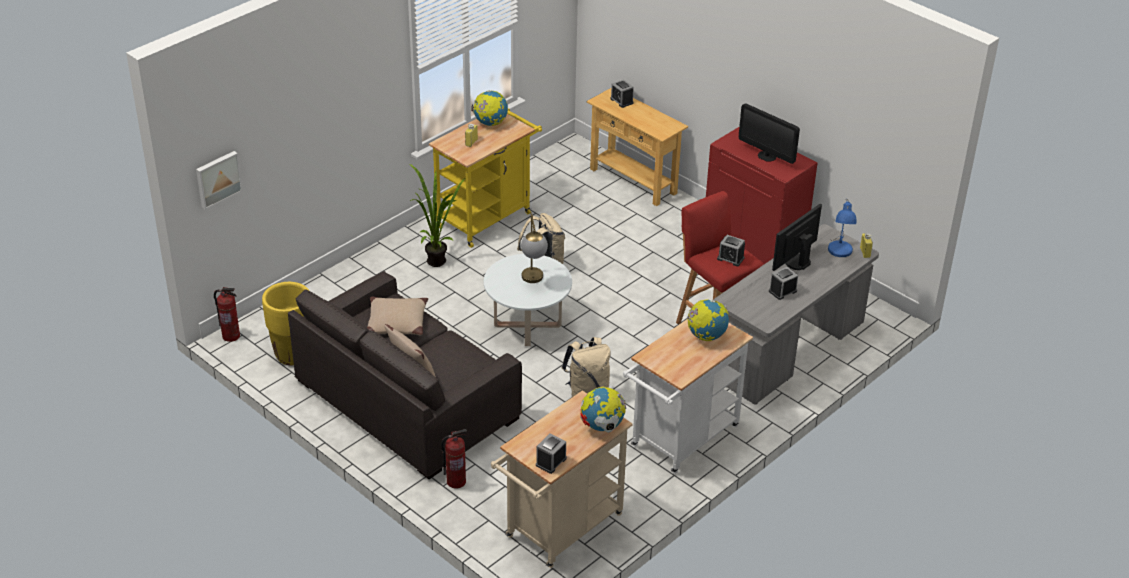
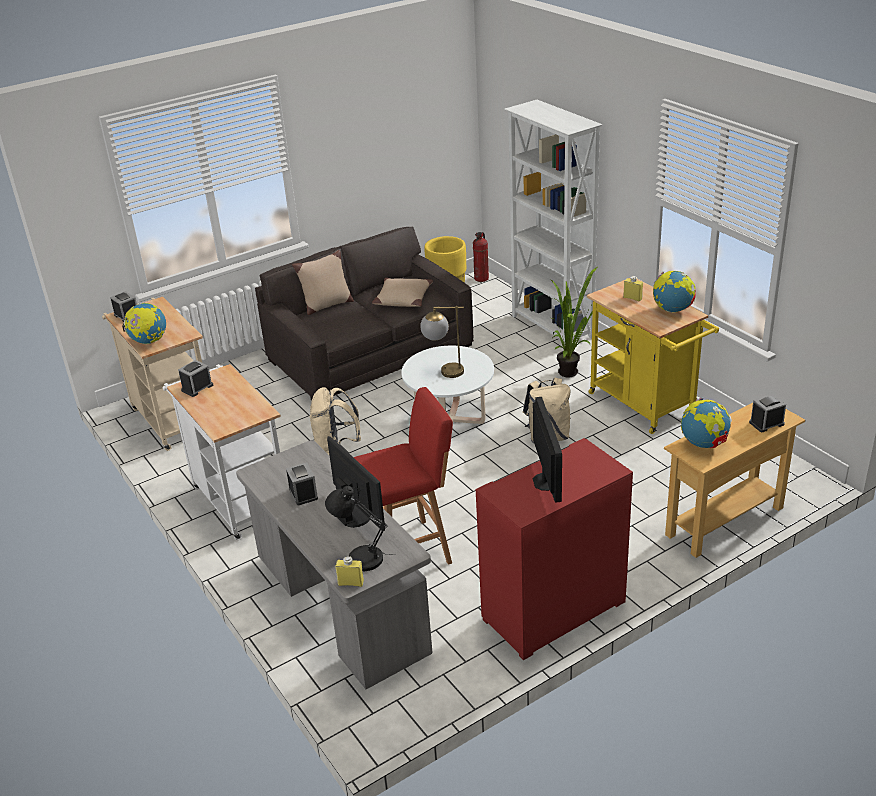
camera: 105 degrees right, 5 degrees down
picture [196,151,243,210] -> none
fire extinguisher [441,429,468,488] -> none
globe [687,299,729,341] -> globe moved to [681,397,732,448]
alarm clock [717,235,745,266] -> alarm clock moved to [178,360,213,397]
monitor [739,103,800,164] -> monitor turned 120 degrees clockwise [532,397,562,503]
blue table lamp [828,198,856,257] -> black table lamp [325,486,395,572]
none -> white bookcase [504,100,602,344]

